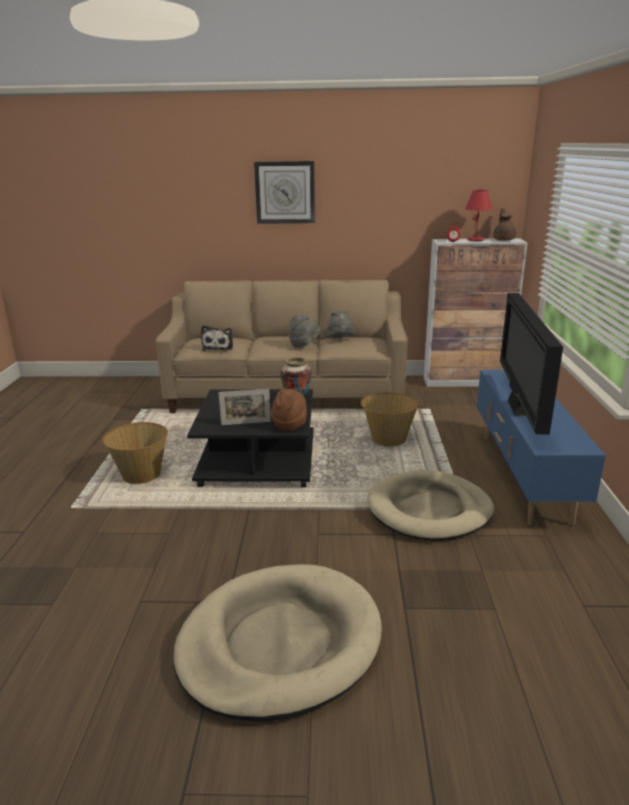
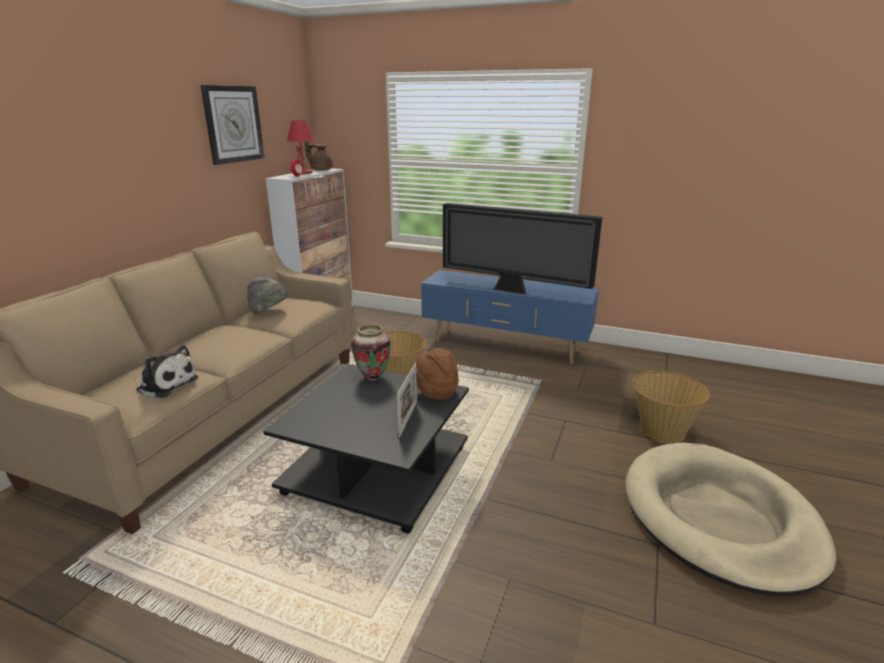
camera: 70 degrees left, 0 degrees up
basket [102,422,168,484] -> basket moved to [632,371,710,443]
wall clock [254,161,315,224] -> wall clock moved to [200,85,265,165]
grey hat [289,315,320,348] -> none
beige dog bed [367,470,494,541] -> none

